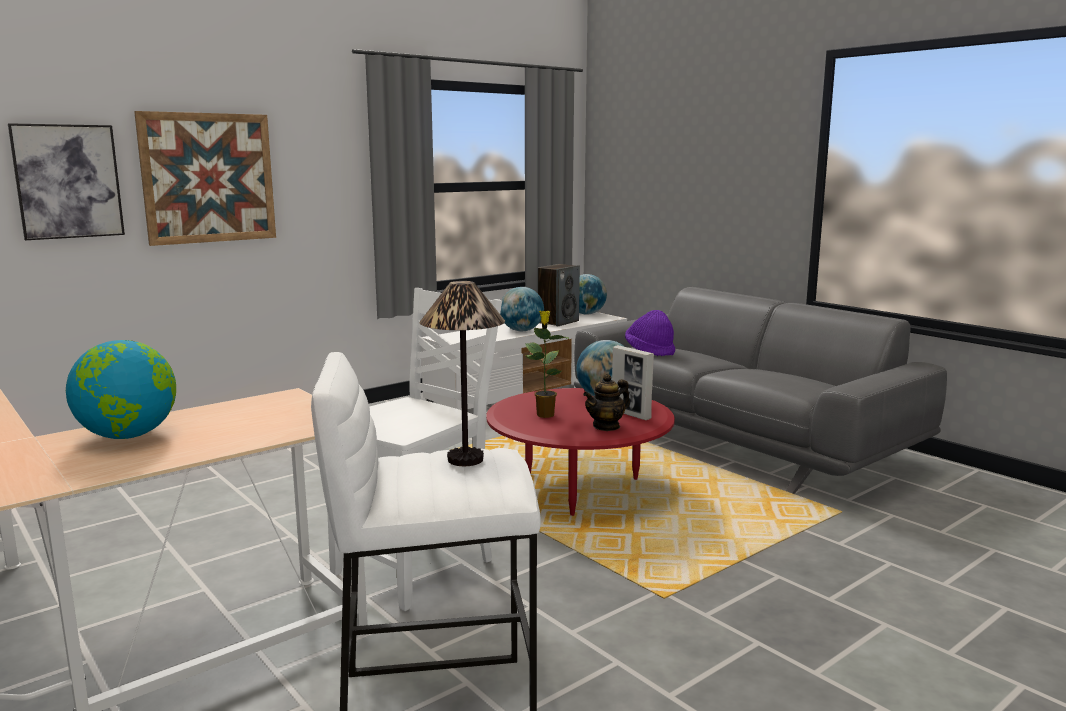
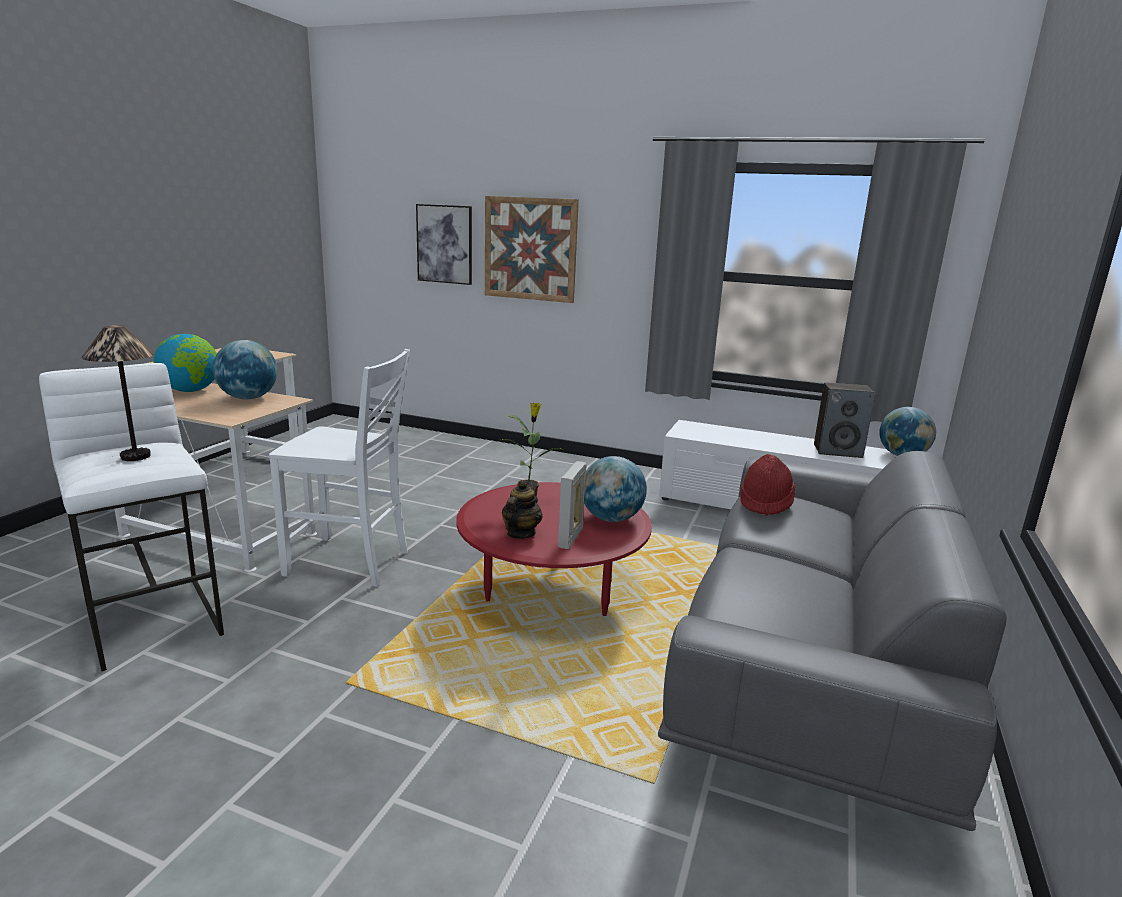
camera: 60 degrees right, 5 degrees up
globe [500,287,544,331] -> globe moved to [213,340,278,400]
teapot [583,374,630,431] -> teapot turned 90 degrees clockwise [502,480,542,539]
purple hat [625,310,675,356] -> red hat [740,454,796,516]

